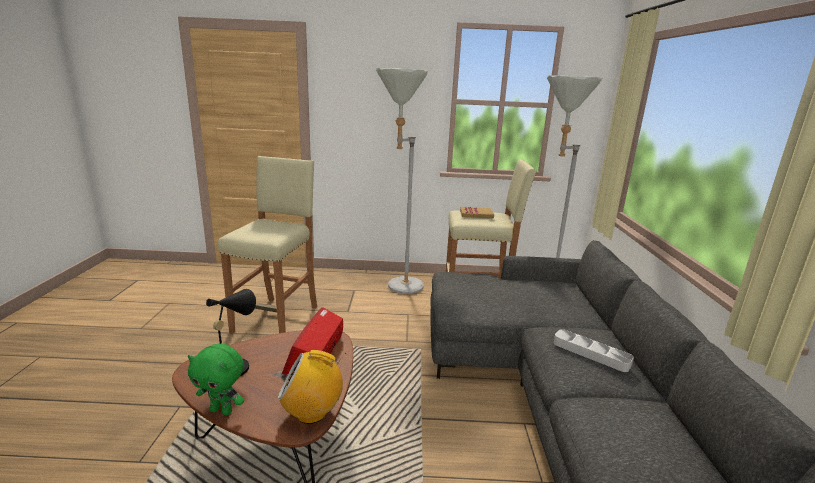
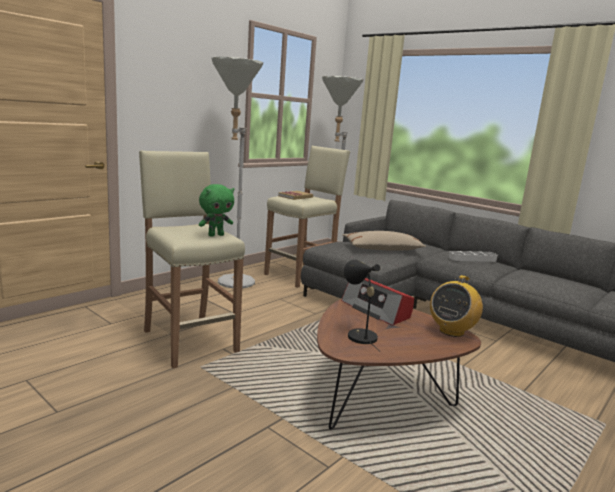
camera: 50 degrees left, 5 degrees down
green plush toy [188,344,244,415] -> green plush toy moved to [199,184,234,237]
none -> beige pillow [342,231,426,251]

